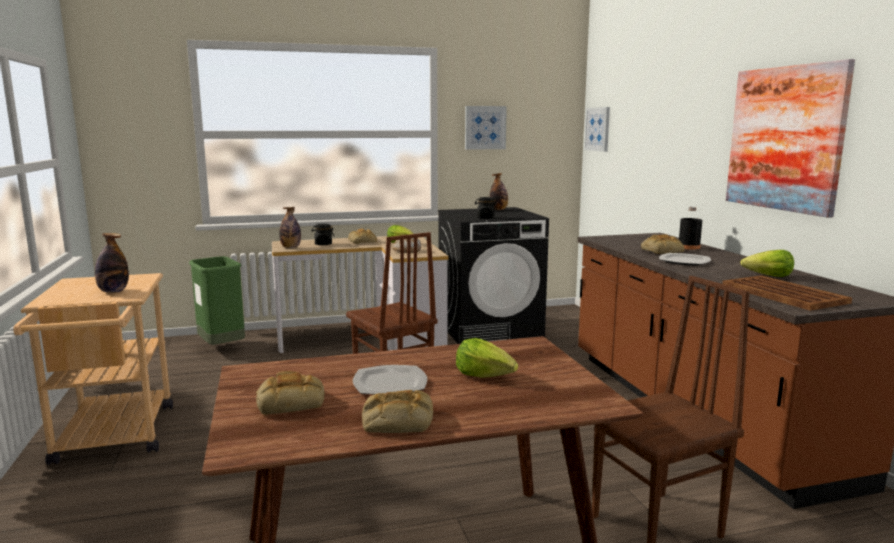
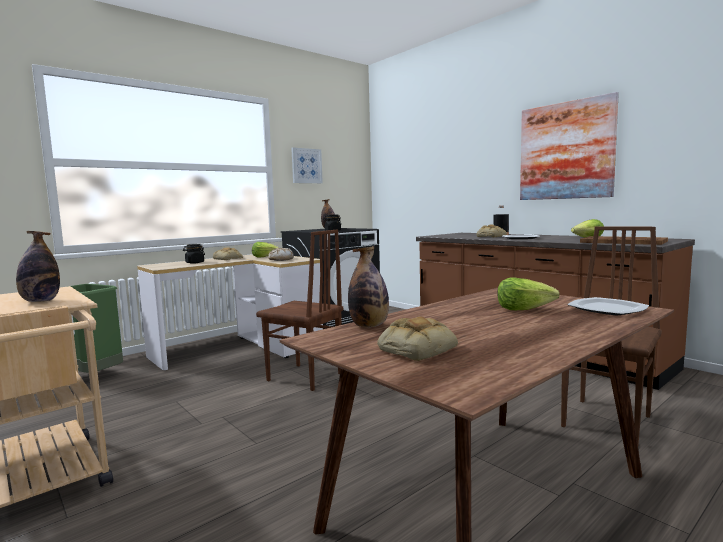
camera: 25 degrees left, 5 degrees down
bottle [279,207,301,248] -> bottle moved to [348,246,389,328]
plate [353,365,427,395] -> plate moved to [567,297,649,315]
bread [362,390,433,433] -> none
picture [584,107,610,152] -> none

